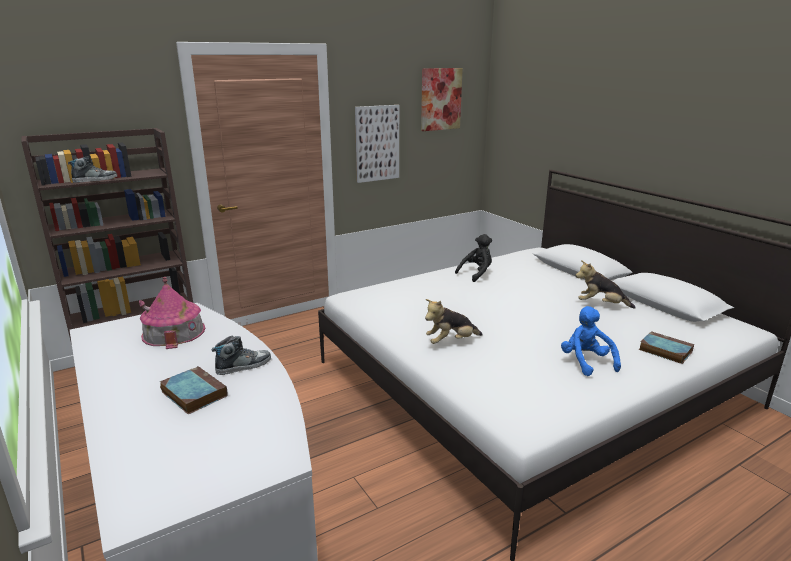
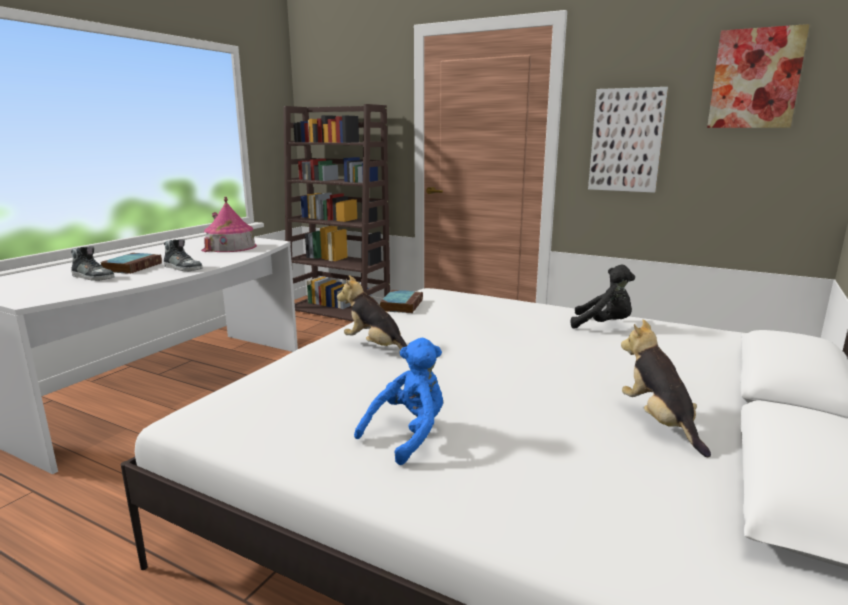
camera: 60 degrees right, 5 degrees down
shoe [68,156,117,183] -> shoe moved to [71,246,114,281]
book [639,331,694,364] -> book moved to [380,290,423,313]

